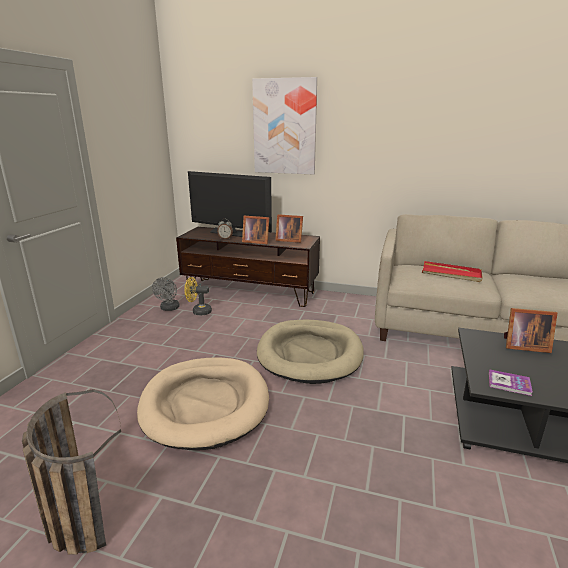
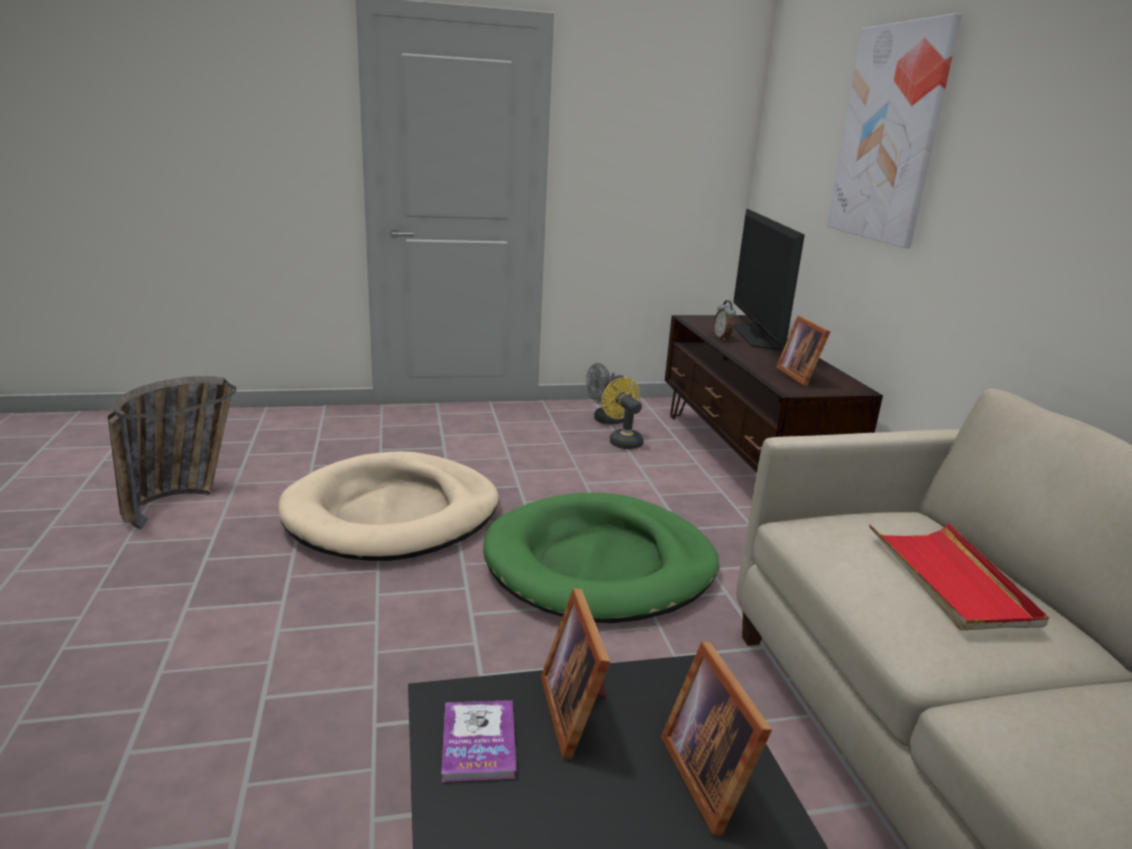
camera: 60 degrees right, 0 degrees up
picture frame [242,216,269,244] -> picture frame moved to [541,588,610,759]
beige dog bed [257,319,364,384] -> green dog bed [483,493,719,623]

